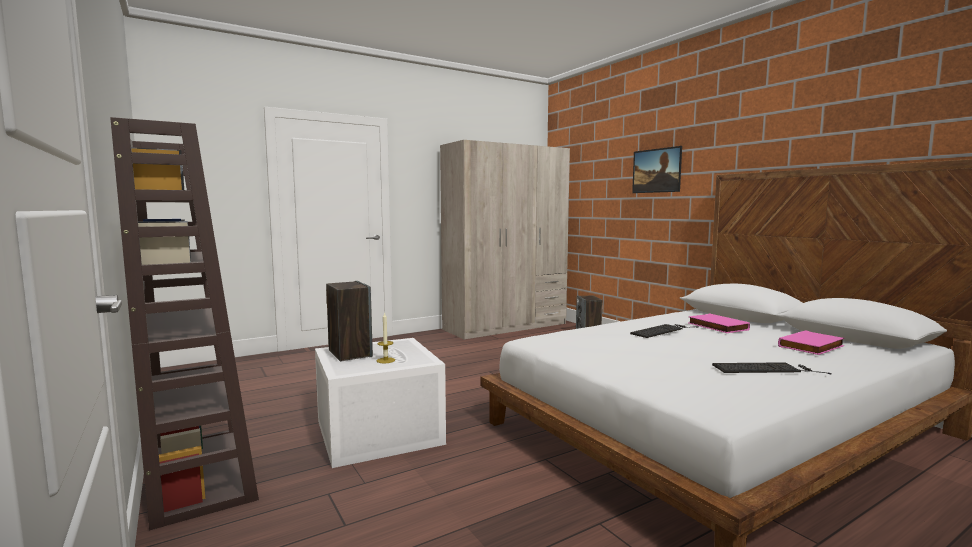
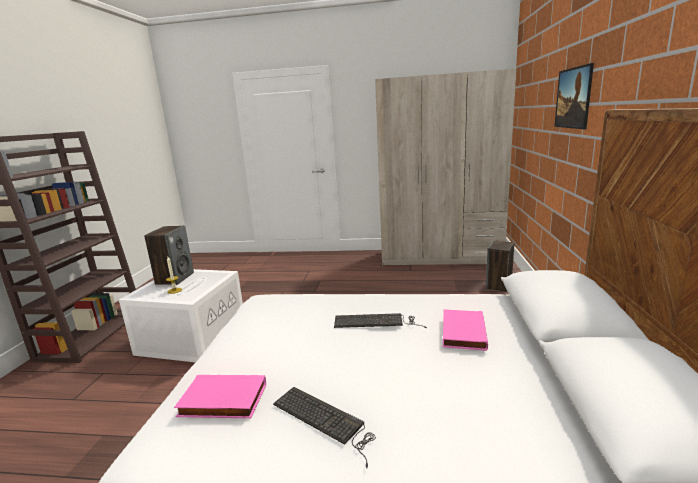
camera: 40 degrees right, 10 degrees up
pink book [778,330,845,355] -> pink book moved to [174,375,266,418]

